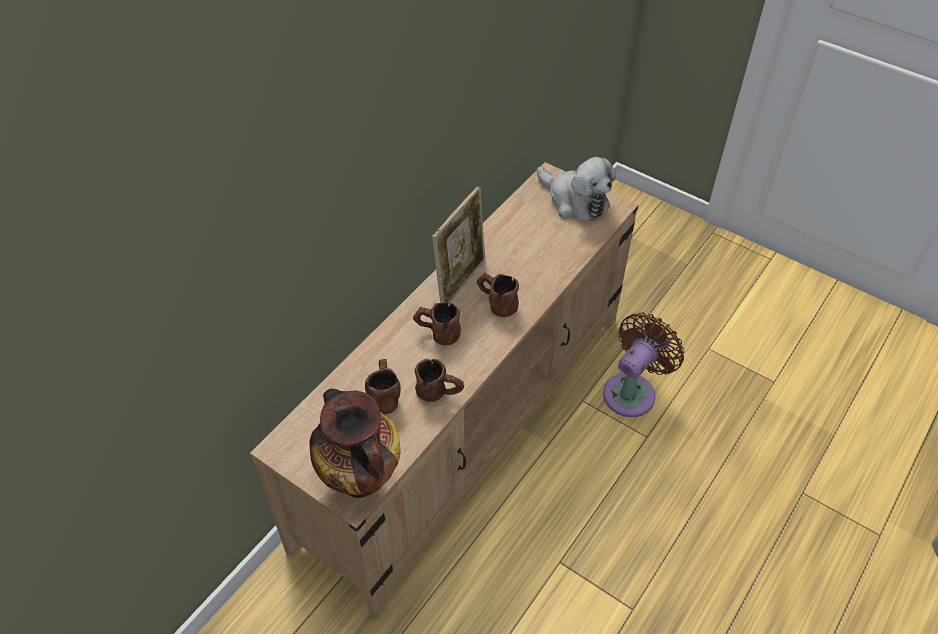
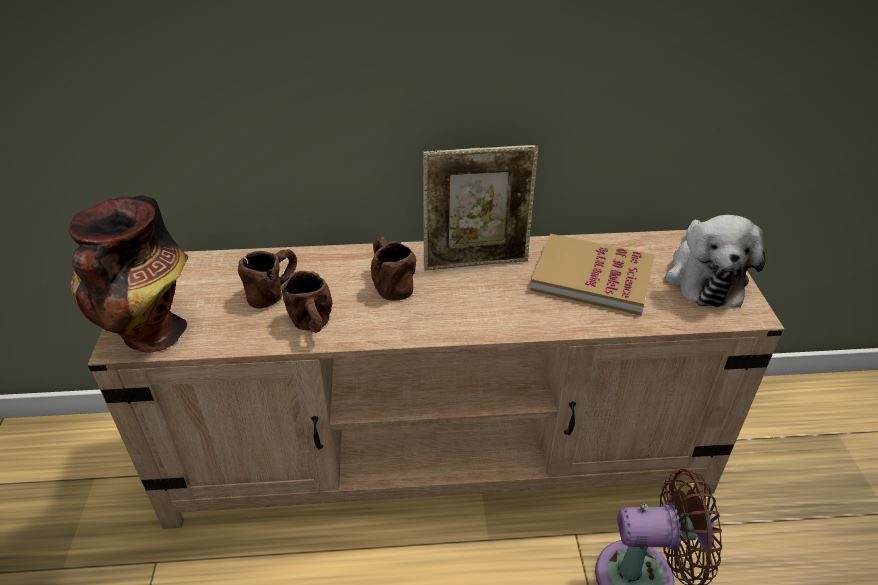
camera: 50 degrees right, 10 degrees down
brown mug [477,273,519,317] -> none
none -> book [530,234,655,315]

